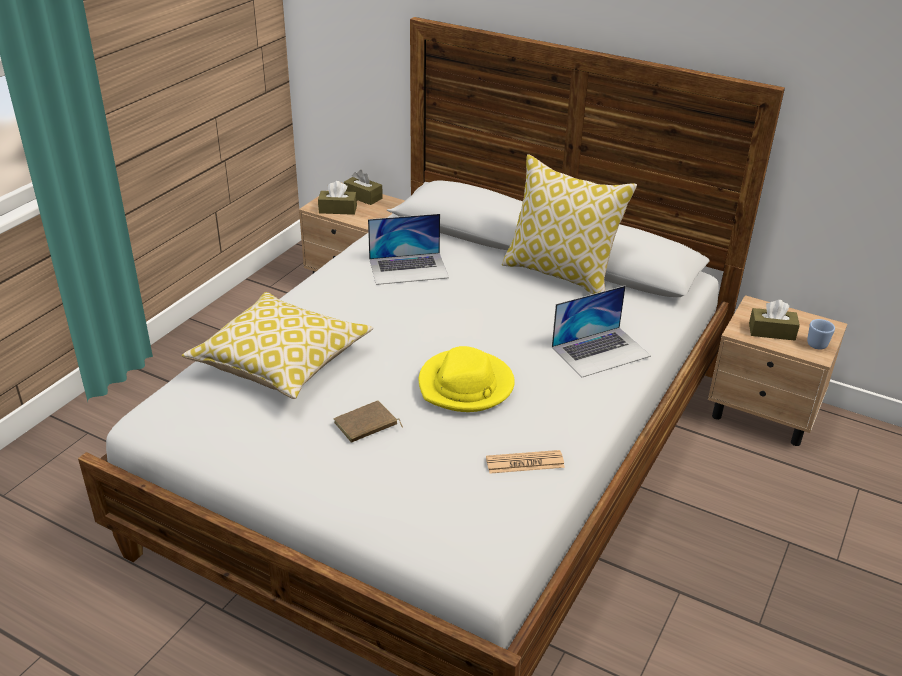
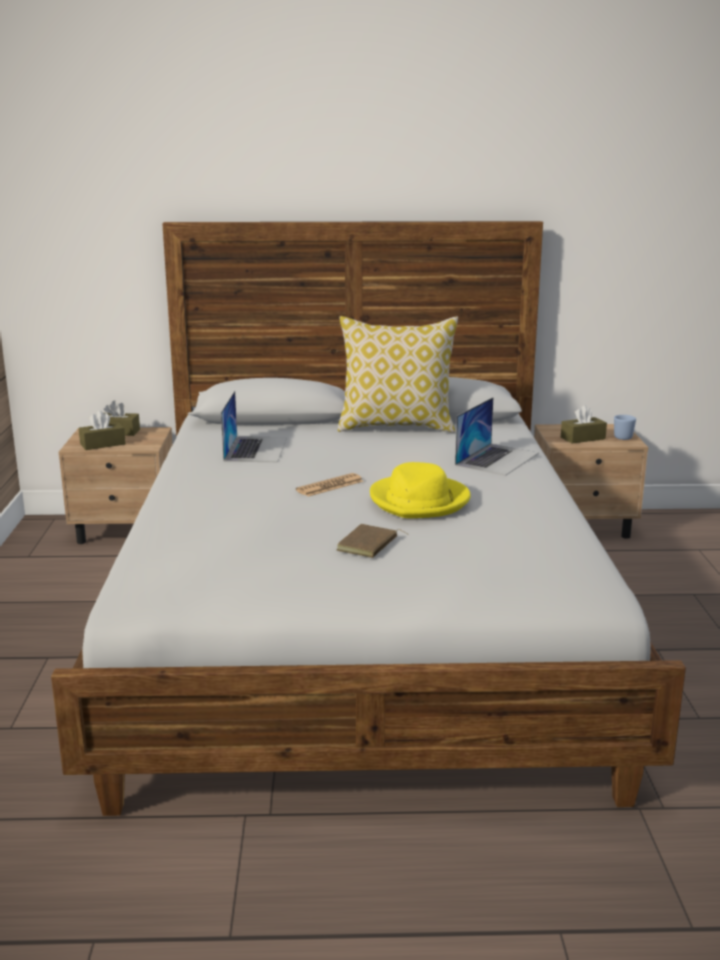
camera: 30 degrees left, 15 degrees down
pillow [182,292,373,399] -> none
laptop [368,214,449,285] -> laptop turned 45 degrees counterclockwise [221,391,287,462]
newspaper [486,450,565,474] -> newspaper moved to [296,473,364,497]

